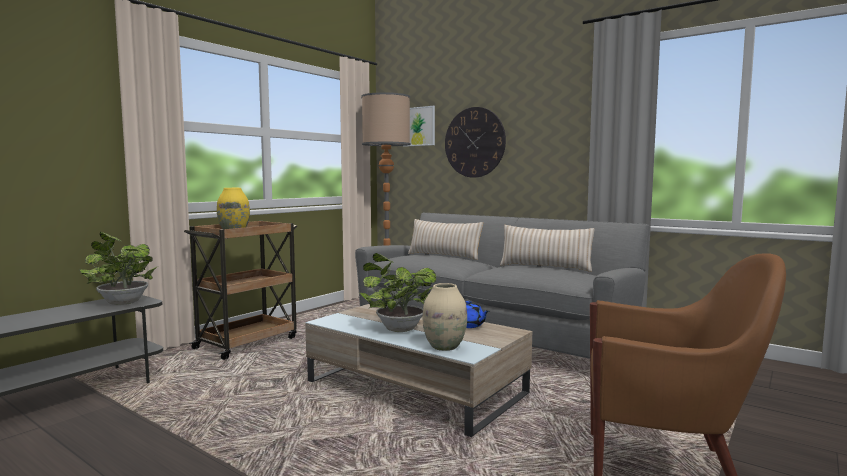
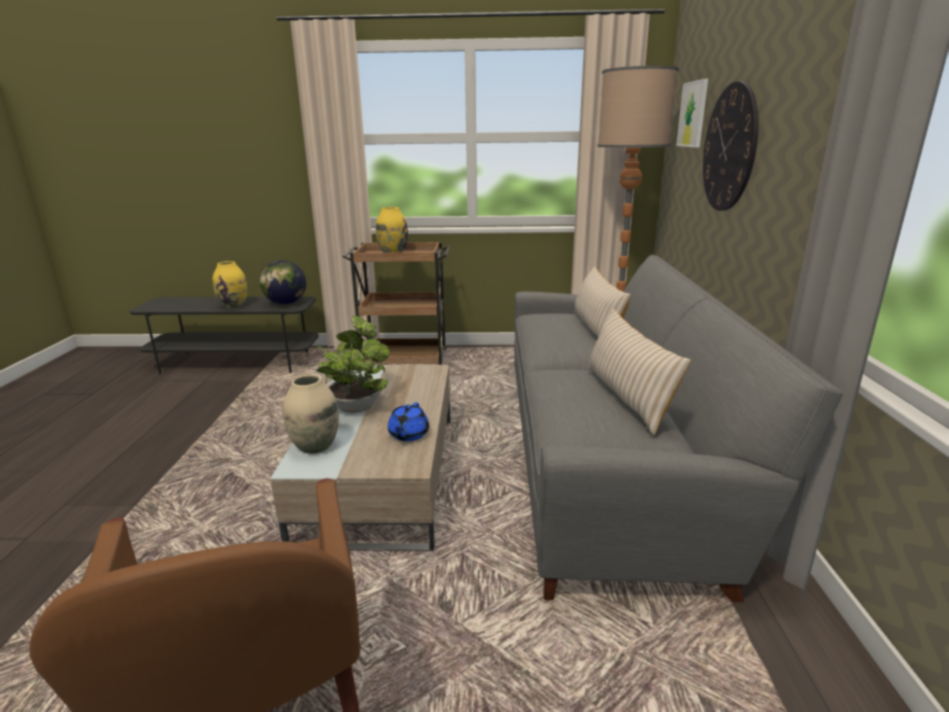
camera: 55 degrees right, 15 degrees up
potted plant [79,232,157,305] -> globe [260,260,306,305]
none -> yellow vase [213,261,247,308]

